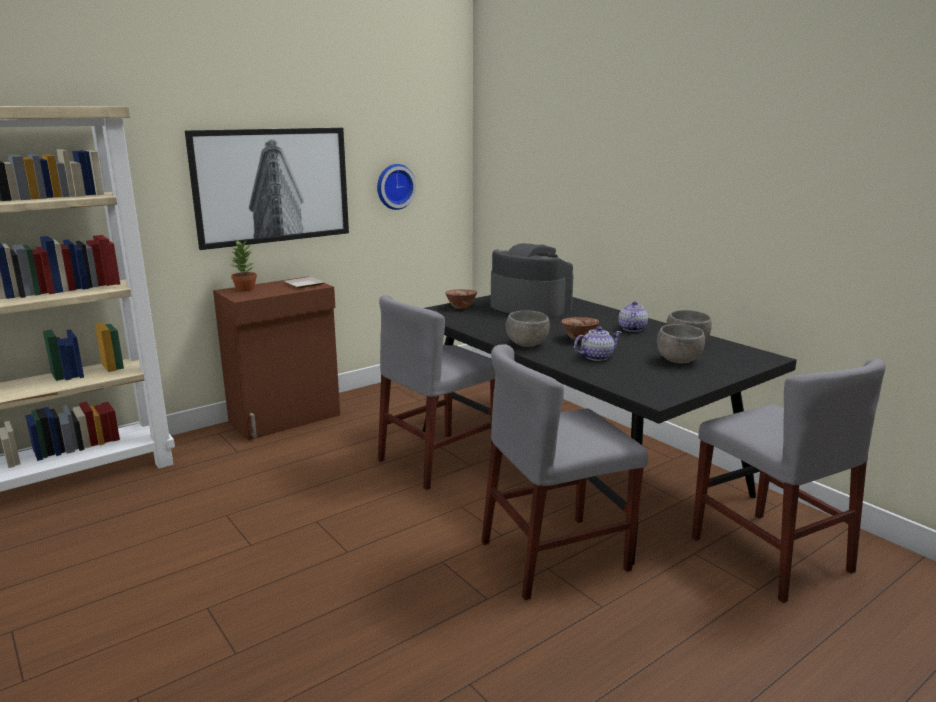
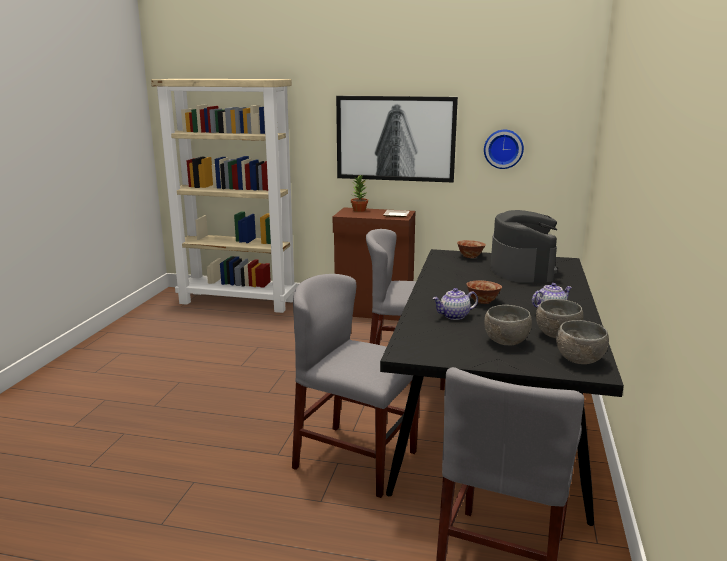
camera: 50 degrees right, 0 degrees up
grey bowl [506,311,550,347] -> grey bowl moved to [556,320,609,364]
teapot [574,327,622,361] -> teapot turned 135 degrees clockwise [432,288,478,320]

